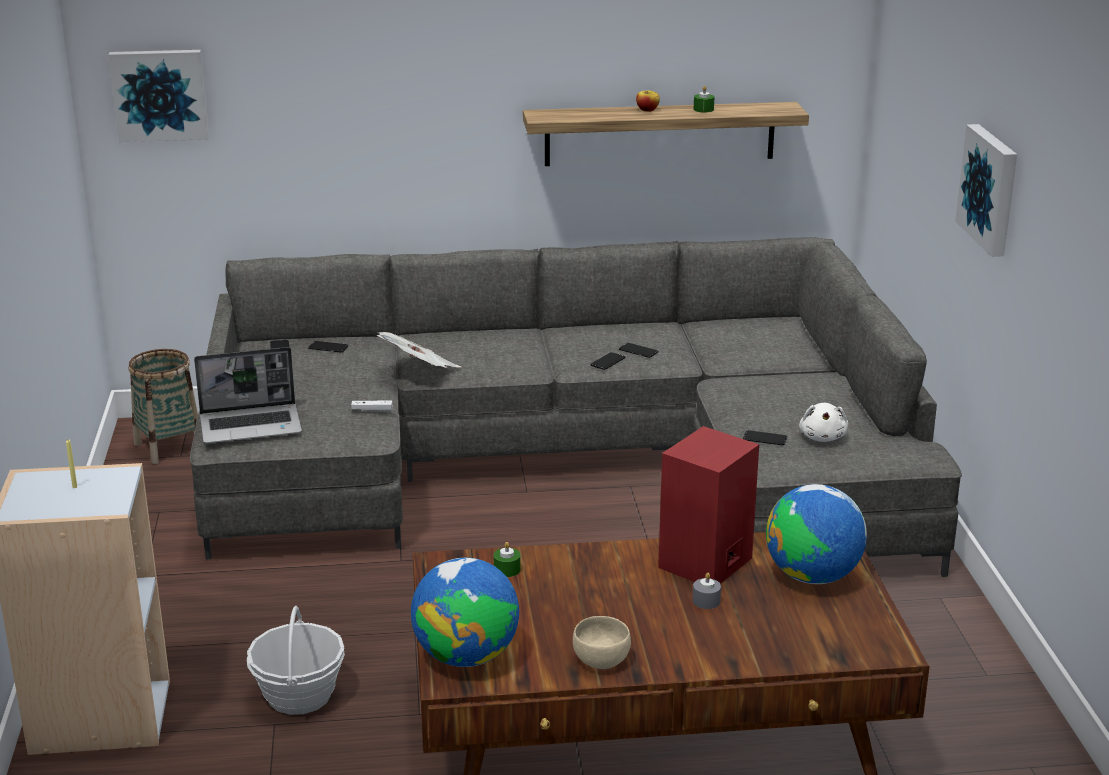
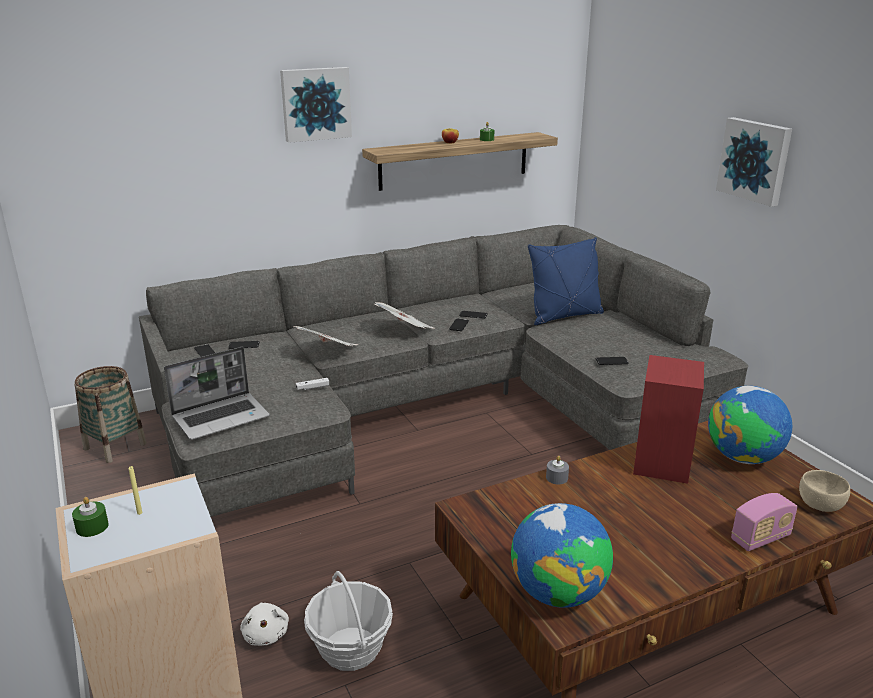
camera: 20 degrees left, 0 degrees up
picture [108,50,209,142] -> picture moved to [280,67,352,143]
green candle [494,542,521,577] -> green candle moved to [72,497,109,537]
beige bowl [573,616,631,669] -> beige bowl moved to [799,470,850,512]
grey candle [693,573,721,609] -> grey candle moved to [546,456,569,485]
white plush toy [799,403,848,442] -> white plush toy moved to [240,602,289,646]
none -> newspaper [374,302,434,329]
none -> blue pillow [528,237,604,325]
none -> radio [731,493,798,551]

